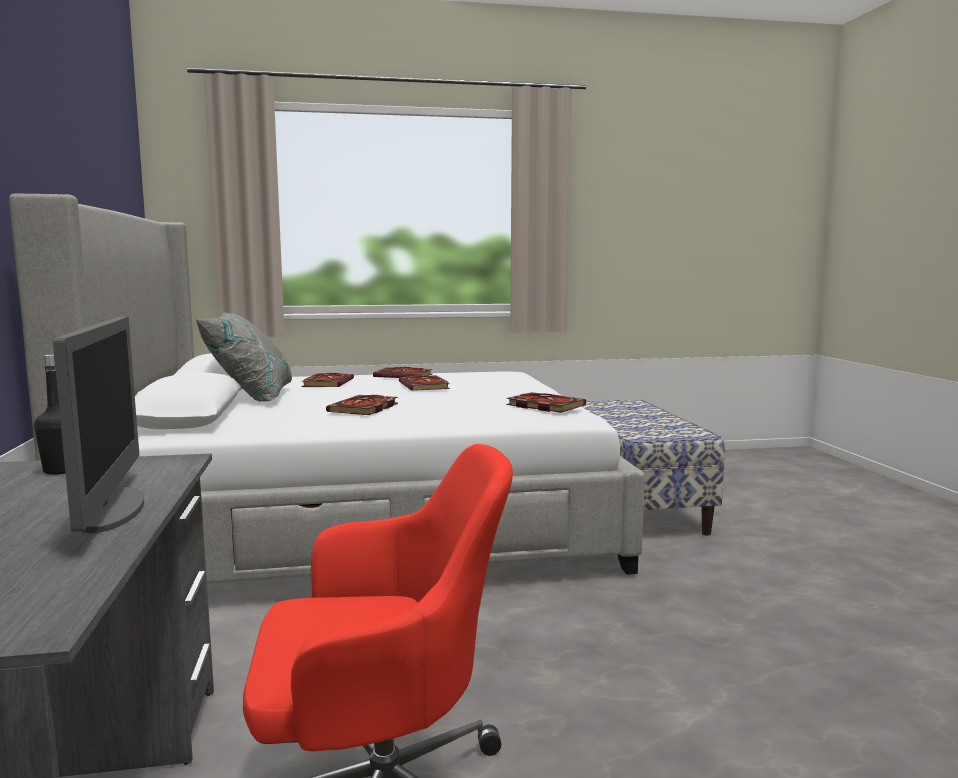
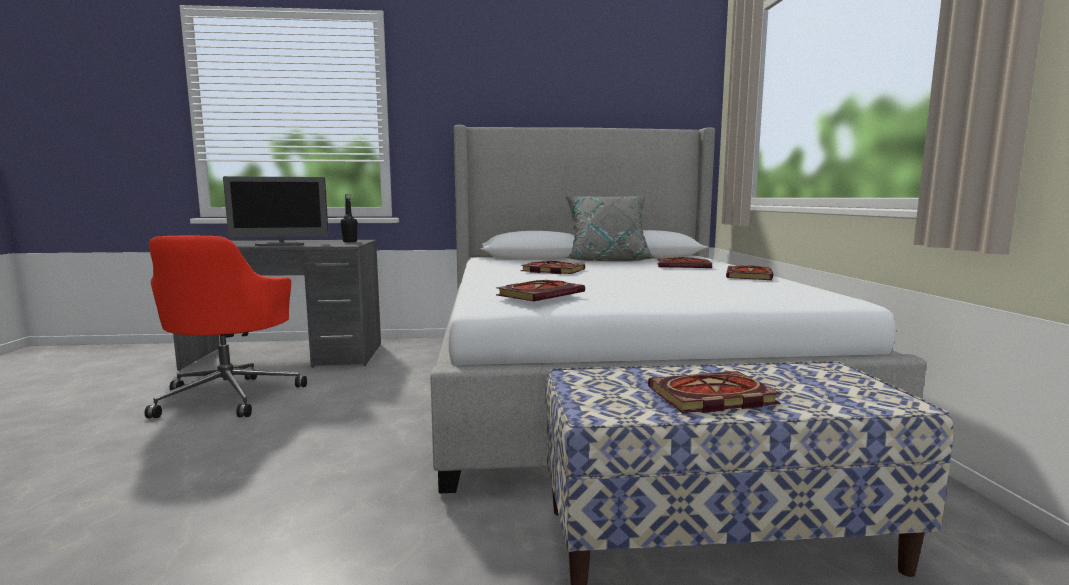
camera: 95 degrees right, 0 degrees up
book [399,375,450,391] -> book moved to [648,371,781,413]

